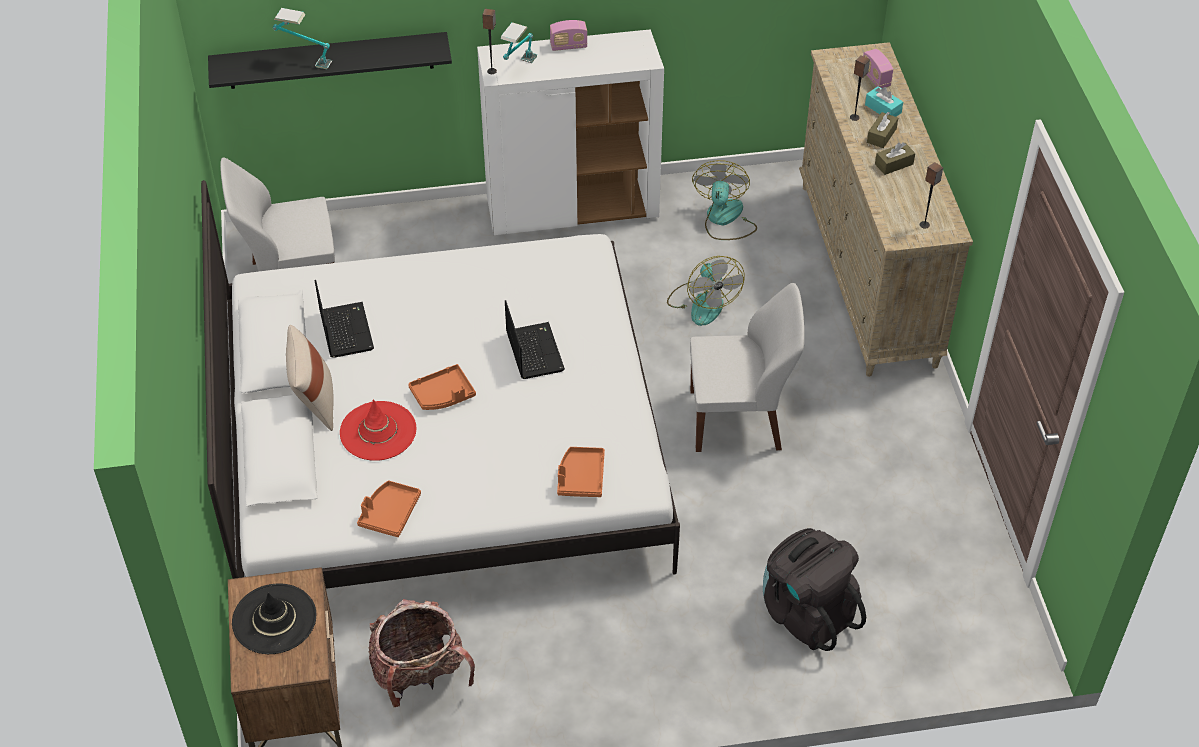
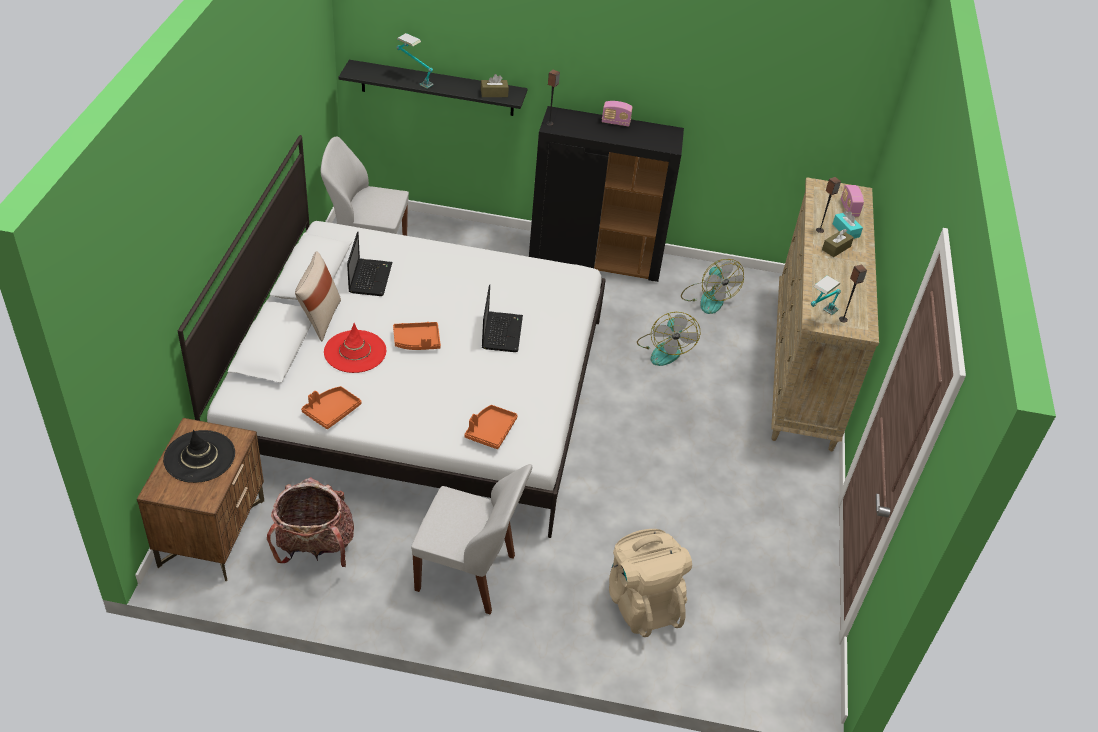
camera: 15 degrees right, 5 degrees down
white cabinet [477,29,664,235] -> black cabinet [529,106,684,282]
table lamp [501,22,537,63] -> table lamp moved to [811,275,841,315]
white chair [690,283,805,452] -> white chair moved to [411,464,532,614]
fan [692,160,757,240] -> fan turned 135 degrees clockwise [681,259,744,314]
black backpack [763,528,866,651] -> beige backpack [609,529,692,637]
brown tissue box [875,142,915,175] -> brown tissue box moved to [481,74,509,97]

